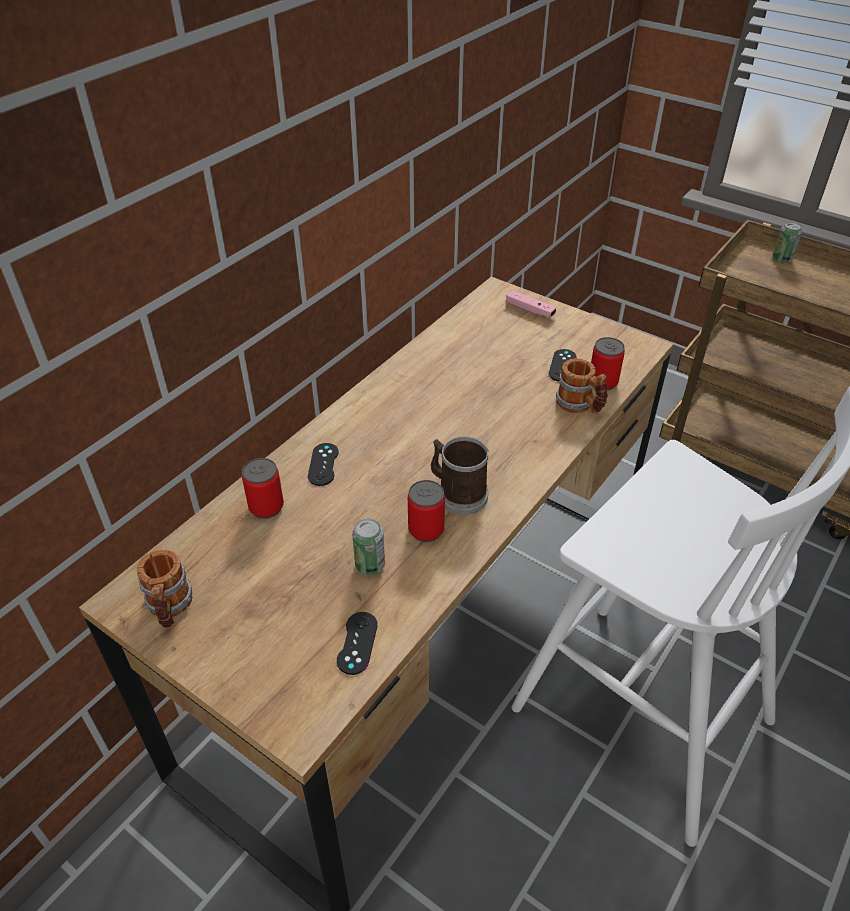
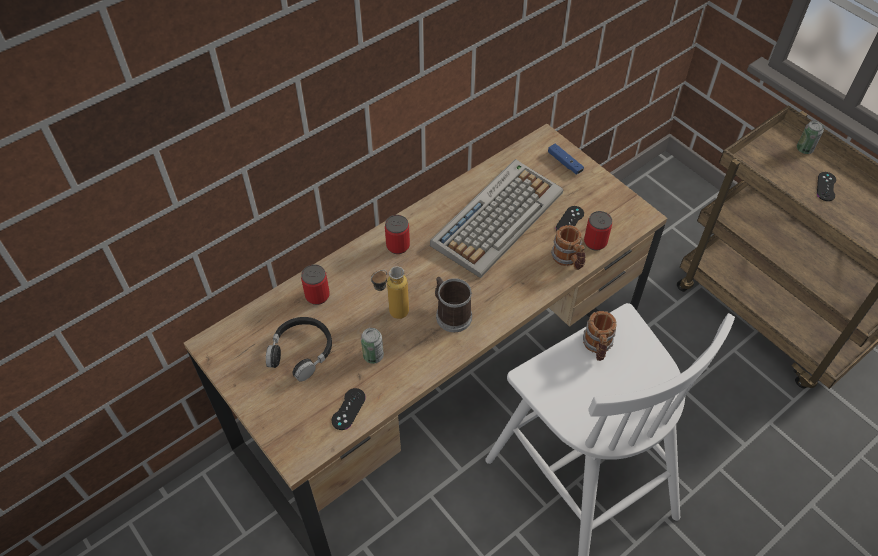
camera: 15 degrees right, 10 degrees up
mug [137,550,192,628] -> mug moved to [583,311,617,361]
black game controller [308,443,339,486] -> black game controller moved to [817,172,836,201]
can [408,480,445,542] -> can moved to [385,215,410,254]
pink game controller [506,290,556,318] -> blue game controller [548,144,584,175]
none -> black headphones [266,317,332,381]
none -> bottle [371,266,409,319]
none -> keyboard [430,159,563,278]

